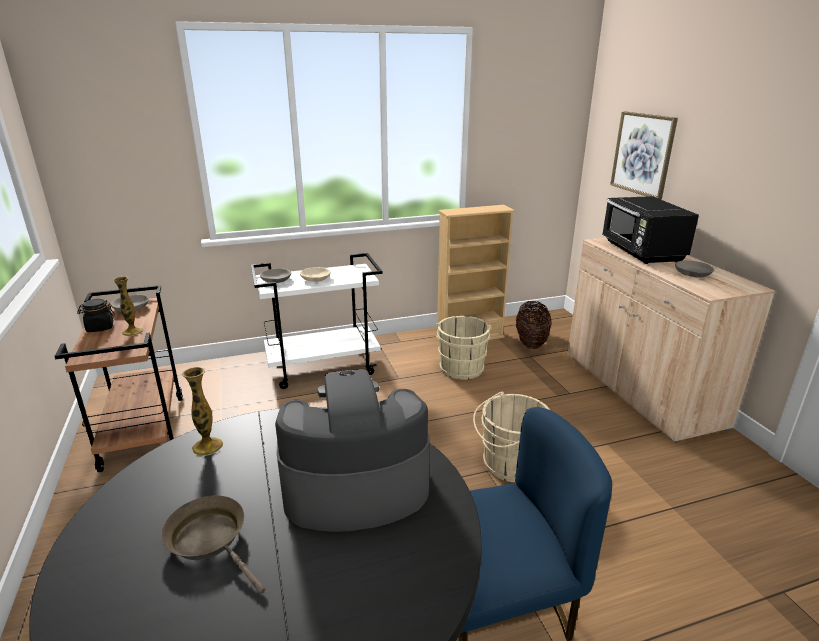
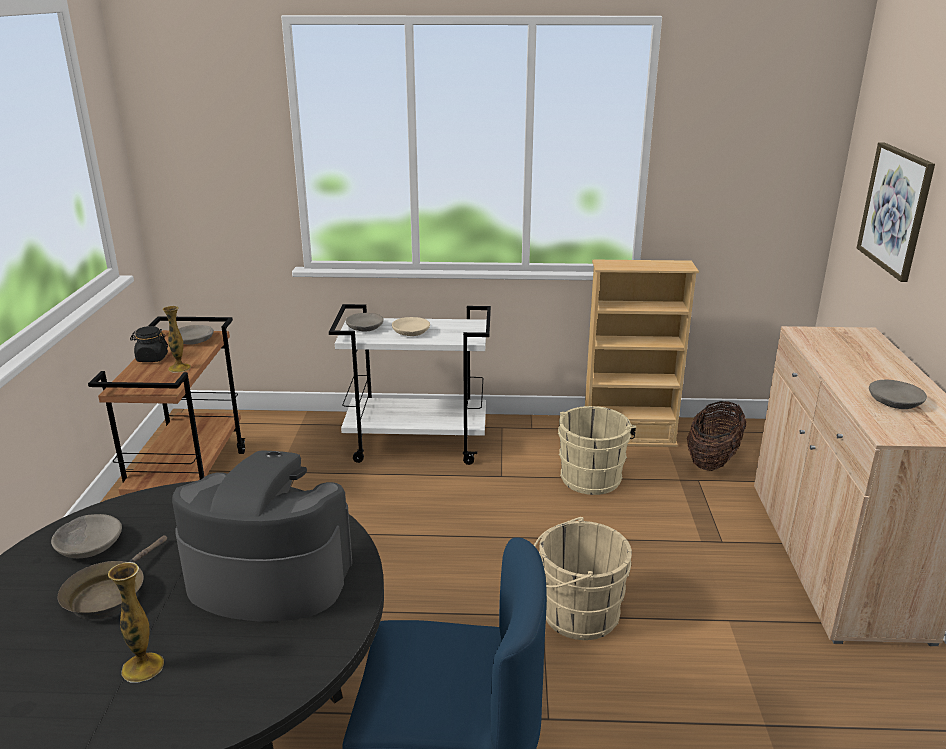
camera: 20 degrees right, 0 degrees up
brown frying pan [161,496,265,594] -> brown frying pan turned 135 degrees counterclockwise [58,535,167,619]
vase [182,367,223,456] -> vase moved to [108,562,164,683]
black microwave [602,196,699,264] -> none
none -> grey bowl [51,514,122,558]

